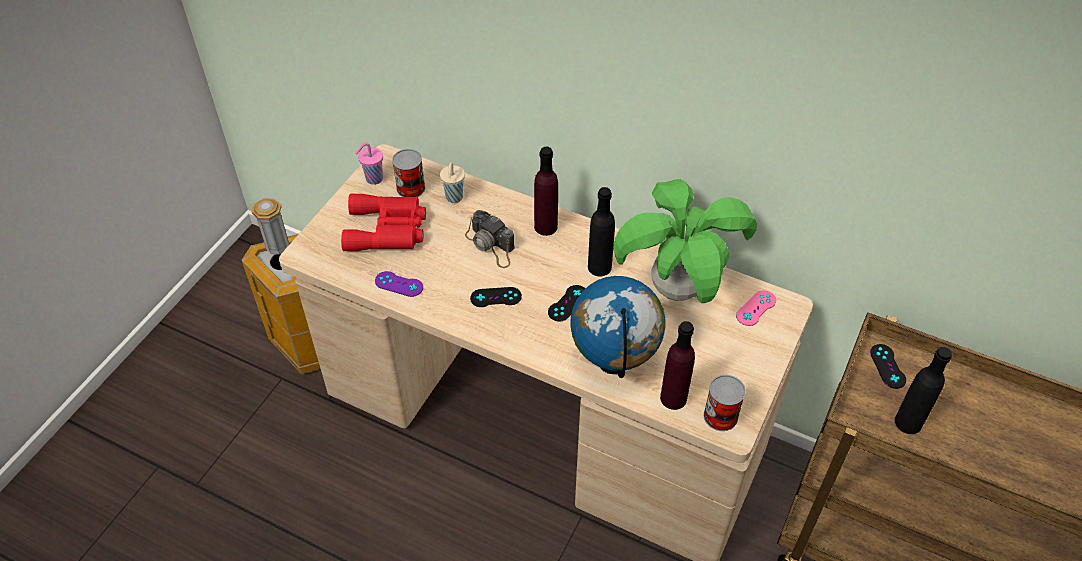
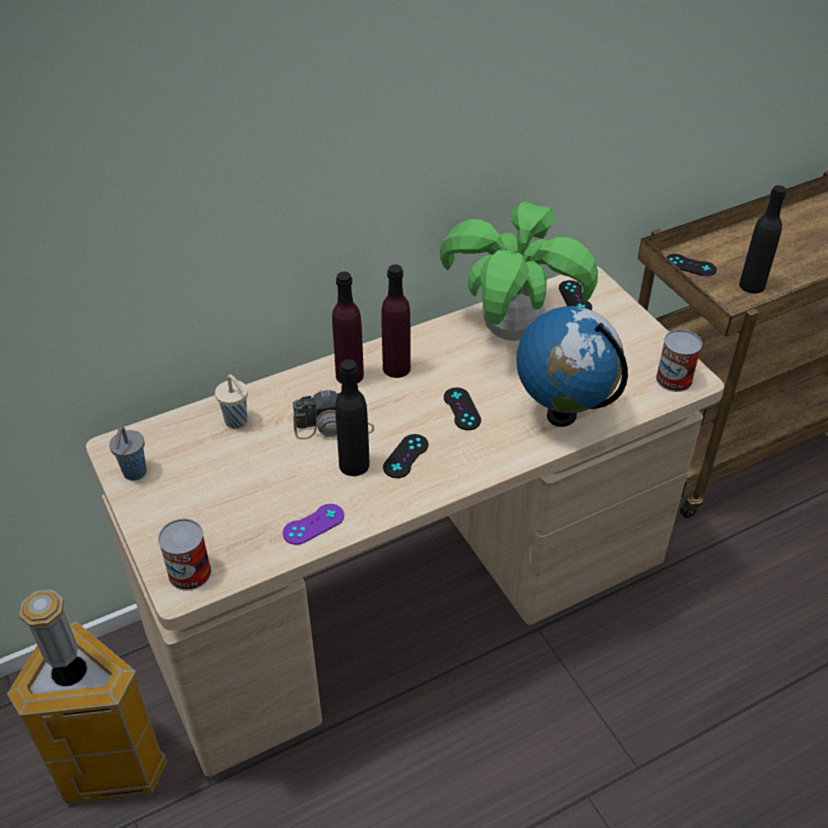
camera: 55 degrees left, 5 degrees down
red binoculars [341,194,426,251] -> none
pink cup [355,143,383,185] -> grey cup [109,426,147,481]
can [392,149,425,197] -> can moved to [158,519,211,591]
black bottle [588,187,615,276] -> black bottle moved to [335,359,370,476]
purple bottle [660,321,695,410] -> purple bottle moved to [381,264,411,378]
pink game controller [736,290,776,326] -> black game controller [559,280,592,310]

